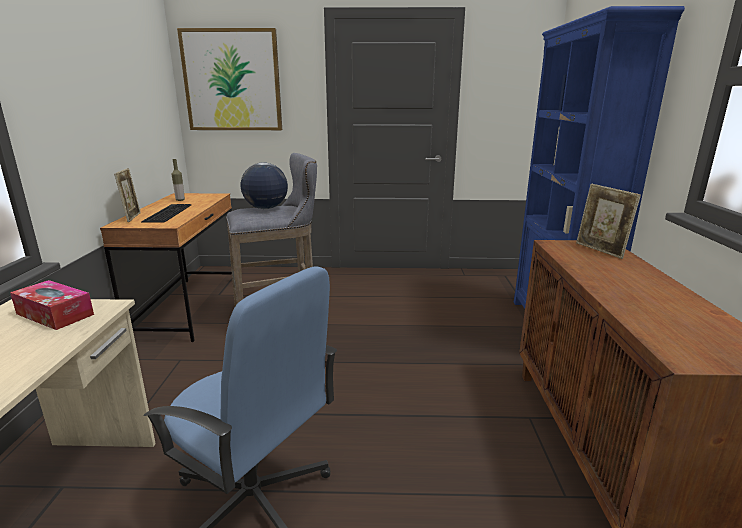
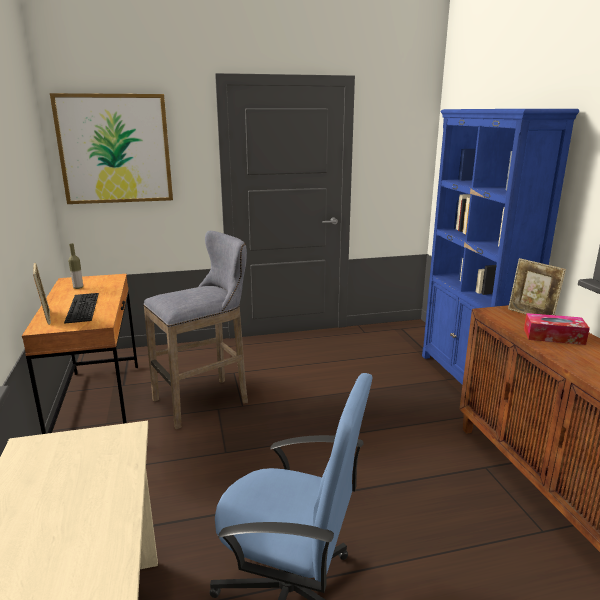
camera: 15 degrees left, 0 degrees up
tissue box [10,280,94,330] -> tissue box moved to [524,313,590,345]
globe [241,162,288,209] -> none

